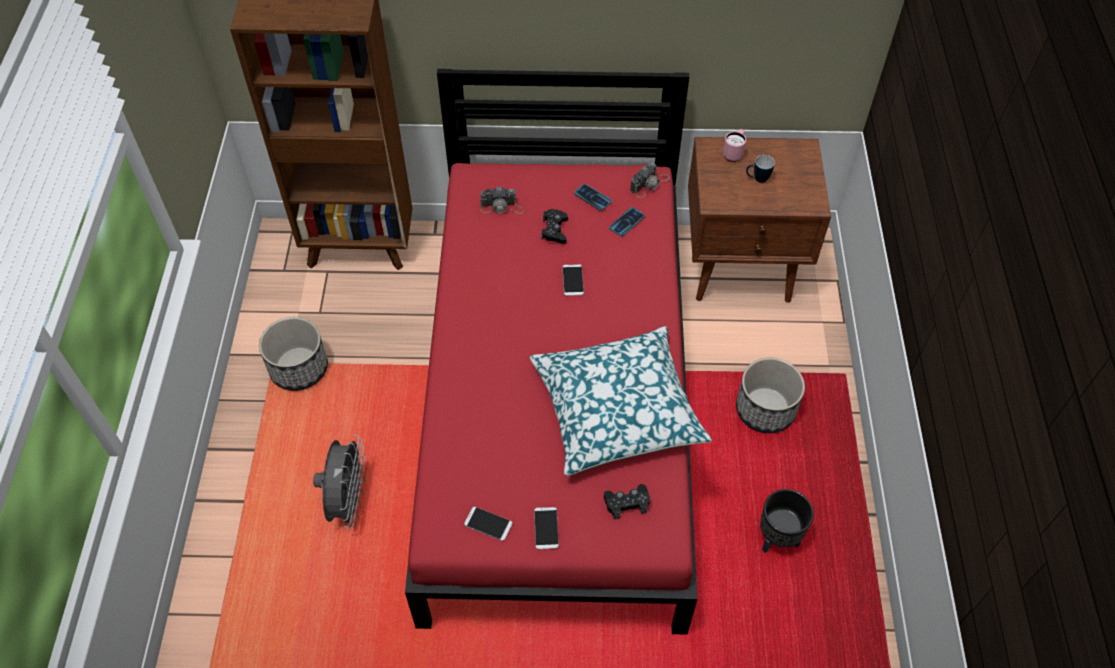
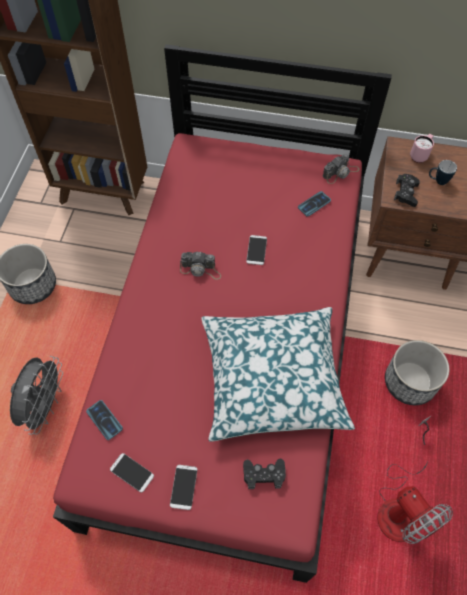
camera: 10 degrees right, 5 degrees up
camera [480,186,525,214] -> camera moved to [180,252,221,280]
black game controller [541,209,568,244] -> black game controller moved to [394,174,420,207]
phone [574,184,612,211] -> phone moved to [86,400,123,440]
black planter [760,489,814,553] -> fan [377,416,453,544]

